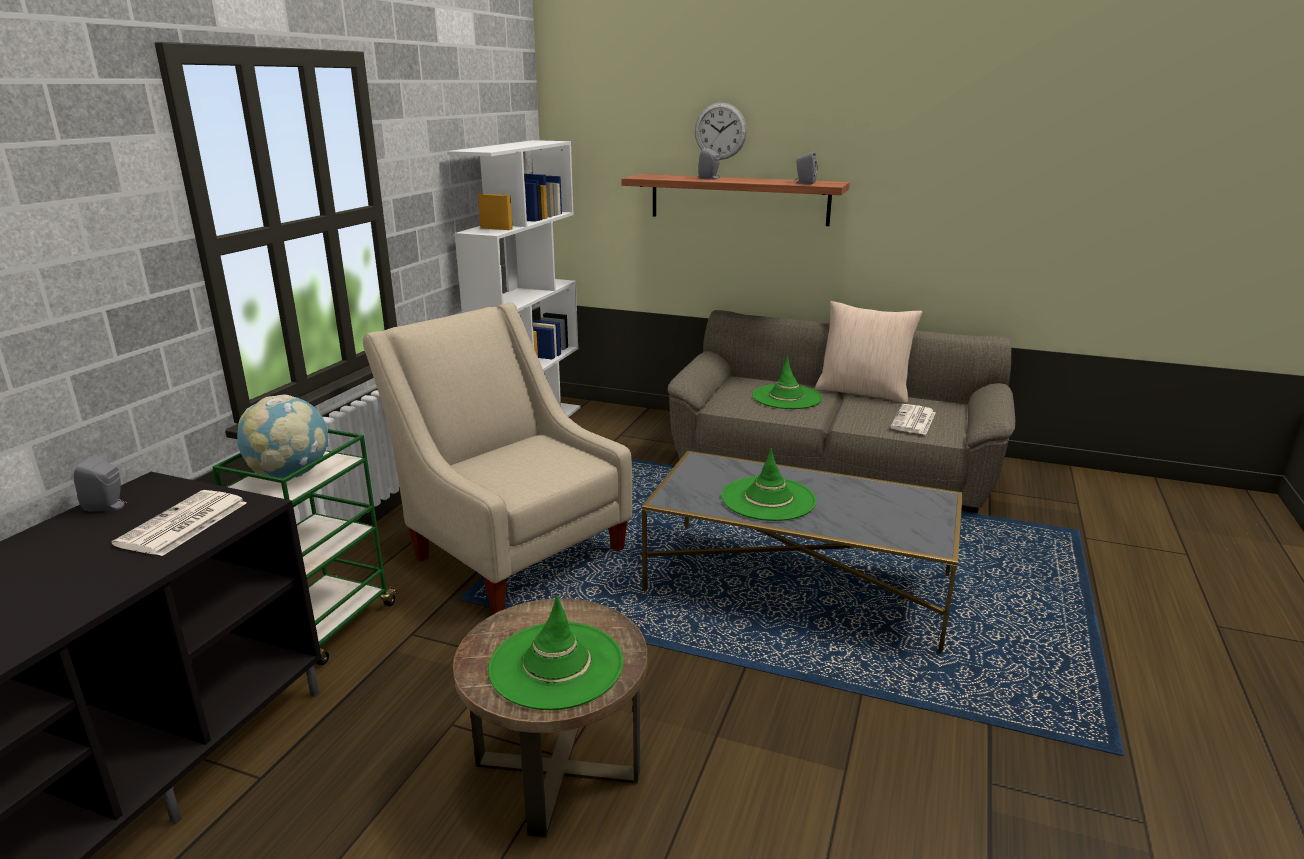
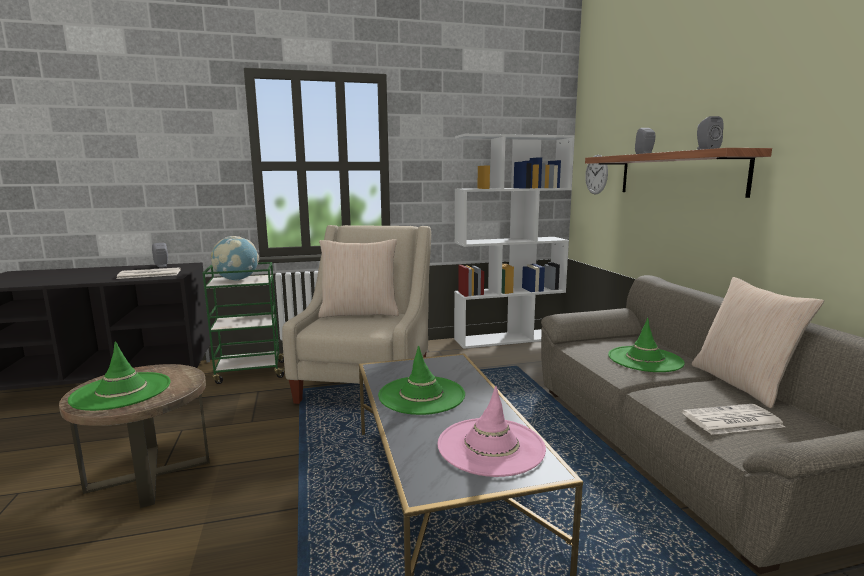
camera: 55 degrees right, 10 degrees down
wall clock [695,102,747,160] -> wall clock moved to [585,155,608,195]
none -> beige pillow [318,239,399,318]
none -> pink hat [438,386,546,477]

